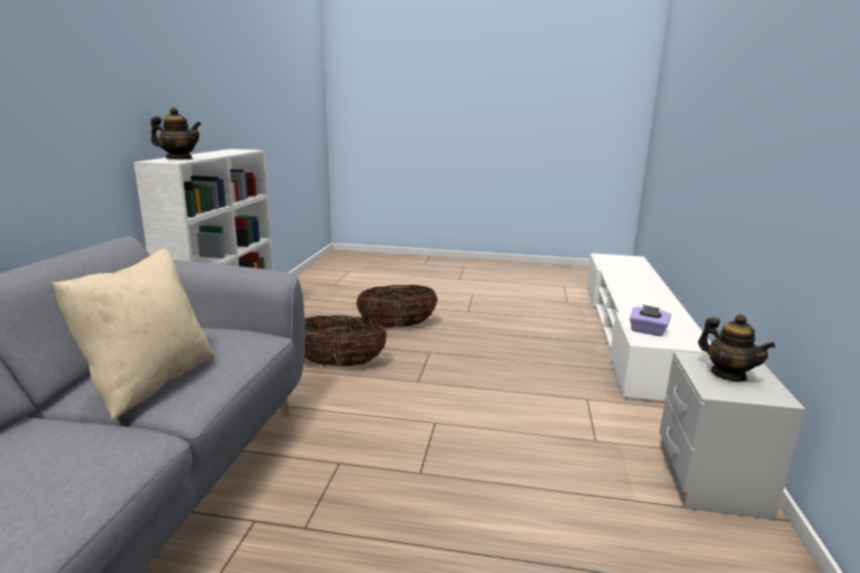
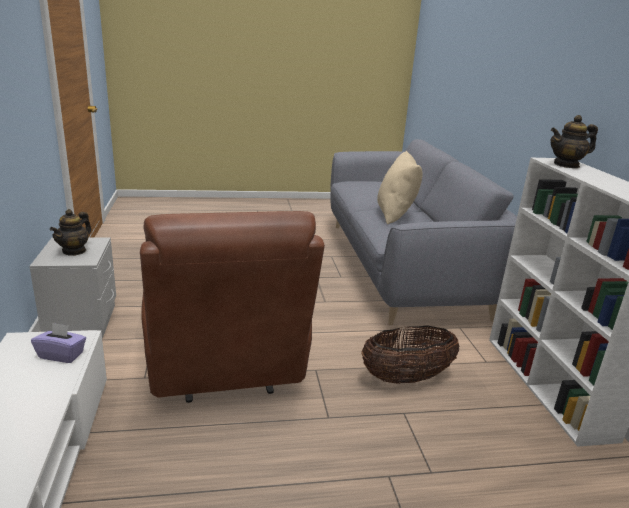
camera: 160 degrees right, 5 degrees up
basket [356,285,438,328] -> none
teapot [698,314,775,382] -> teapot turned 105 degrees counterclockwise [50,209,91,256]
none -> brown armchair [140,211,325,403]

